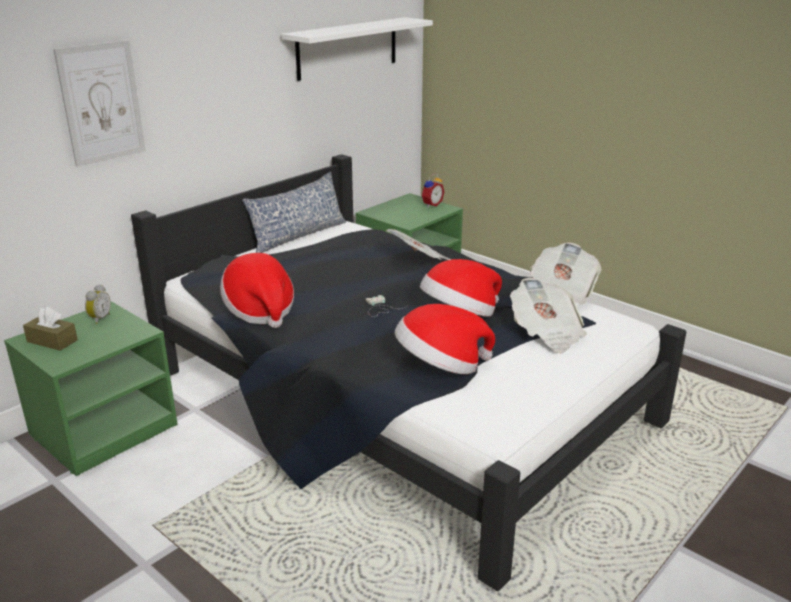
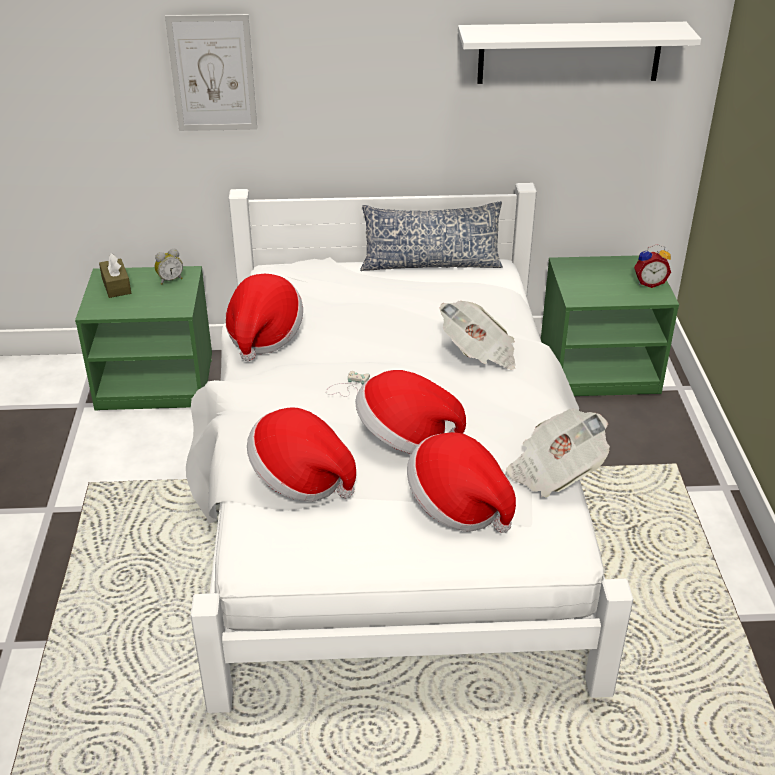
camera: 45 degrees right, 10 degrees up
black bed [131,154,687,591] -> white bed [186,183,633,713]
newspaper [510,278,587,353] -> hat [407,432,516,533]

